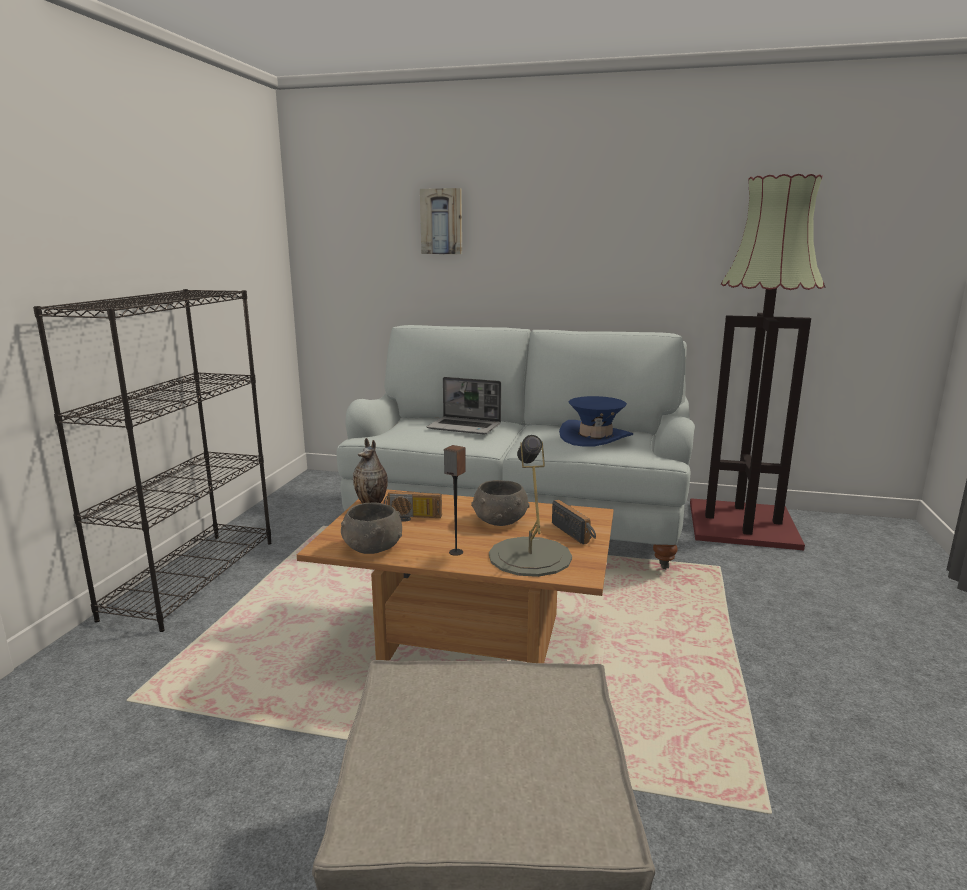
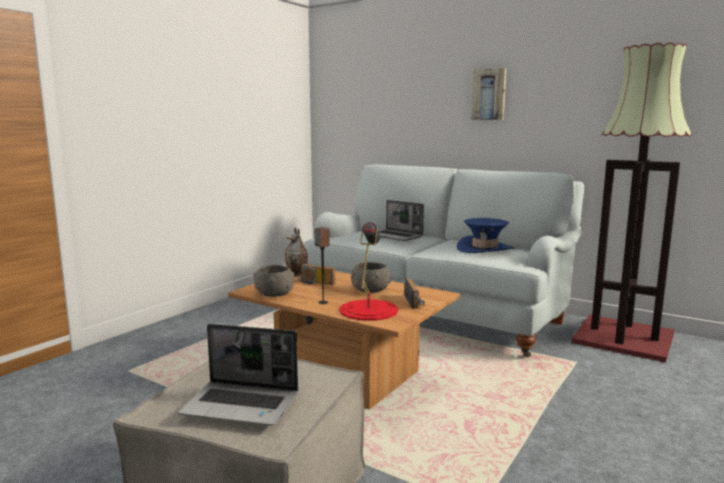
camera: 20 degrees right, 5 degrees down
black bookcase [33,289,272,632] -> none
picture [420,188,462,254] -> picture moved to [471,68,506,120]
grey table lamp [489,435,572,577] -> red table lamp [339,222,399,321]
none -> laptop [178,324,298,426]

